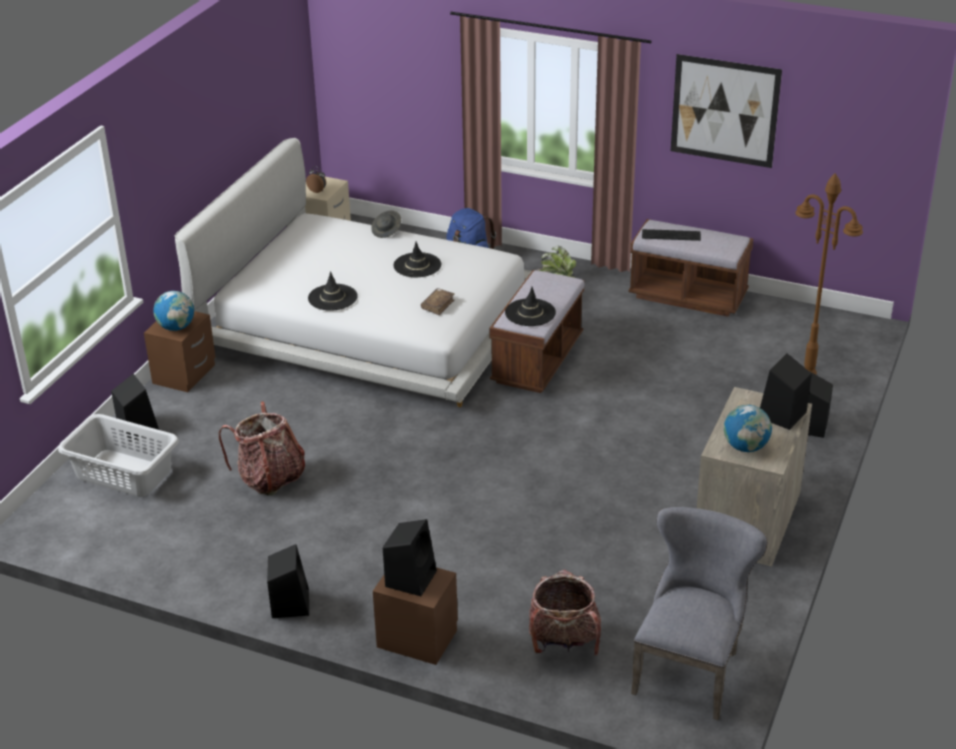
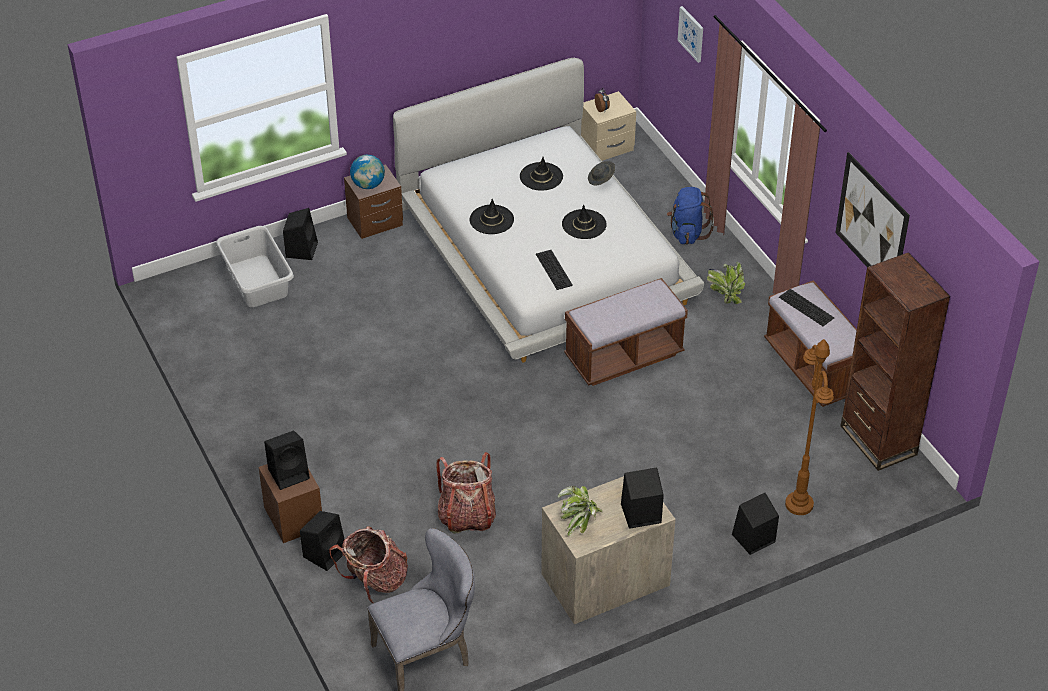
camera: 40 degrees right, 10 degrees up
backpack [219,402,305,495] -> backpack moved to [436,452,496,534]
black speaker [267,544,309,618] -> black speaker moved to [300,511,345,571]
brown book [421,288,455,315] -> keyboard [536,250,573,290]
black hat [505,287,556,326] -> black hat moved to [520,157,563,191]
globe [724,405,772,452] -> potted plant [558,486,602,536]
none -> picture [677,6,703,63]
none -> brown bookcase [841,252,950,471]

